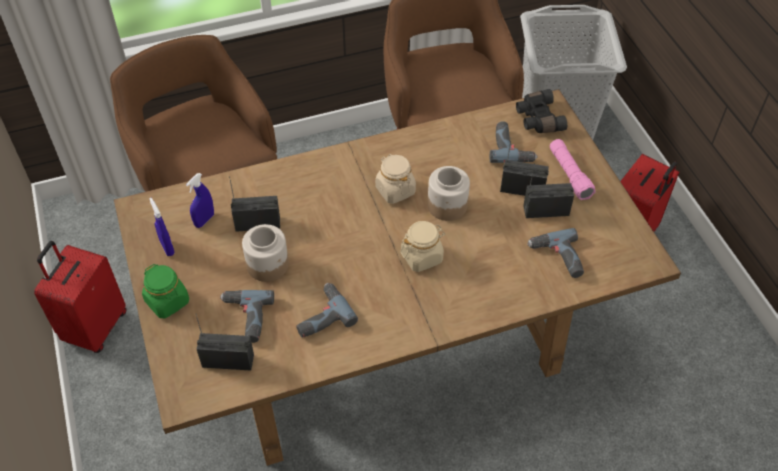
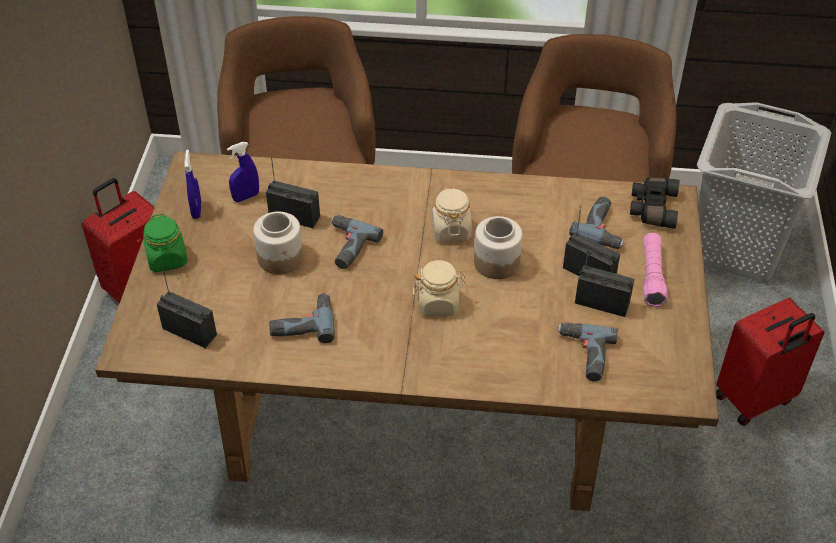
camera: 25 degrees right, 5 degrees down
power drill [220,290,274,343] -> power drill moved to [331,215,383,269]

